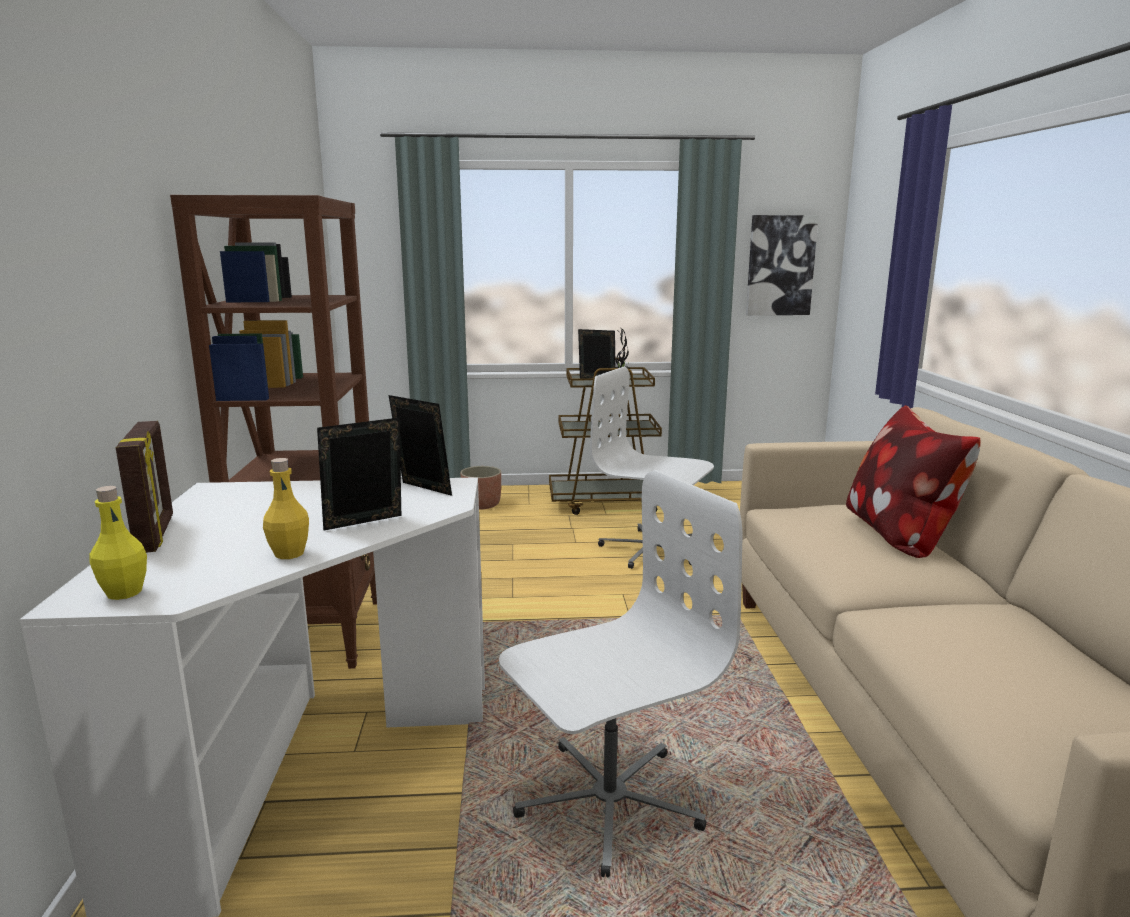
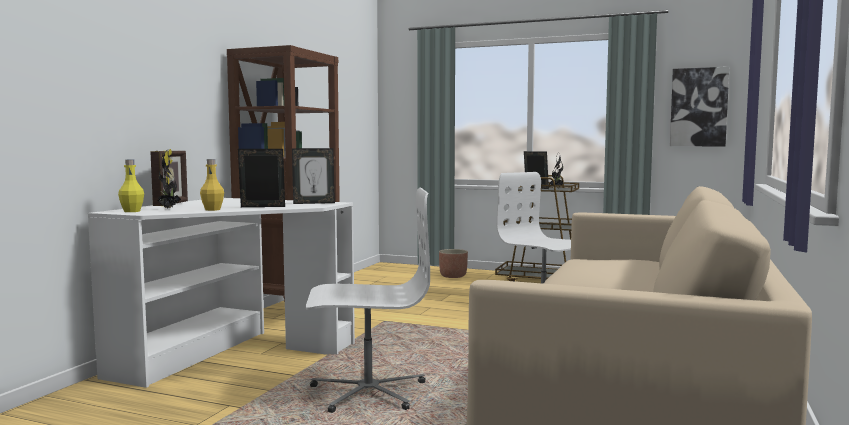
camera: 25 degrees right, 10 degrees down
picture frame [388,395,452,496] -> picture frame turned 105 degrees clockwise [292,148,335,204]
pillow [846,405,981,558] -> none
none -> potted plant [158,150,181,209]

